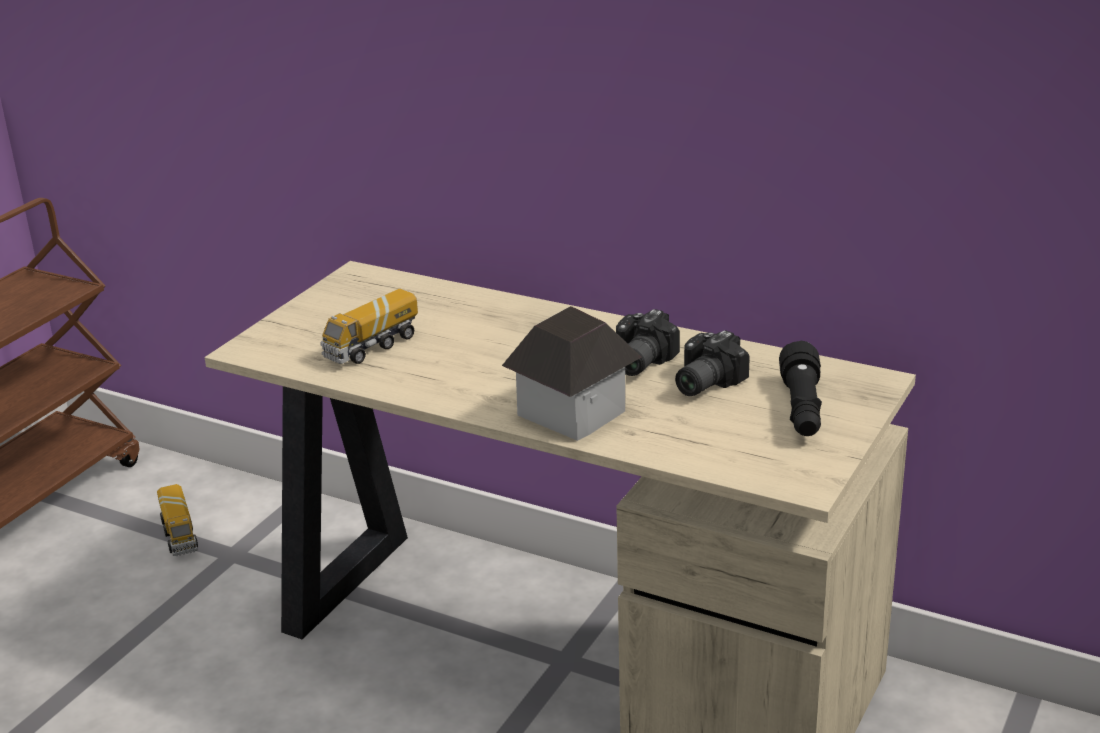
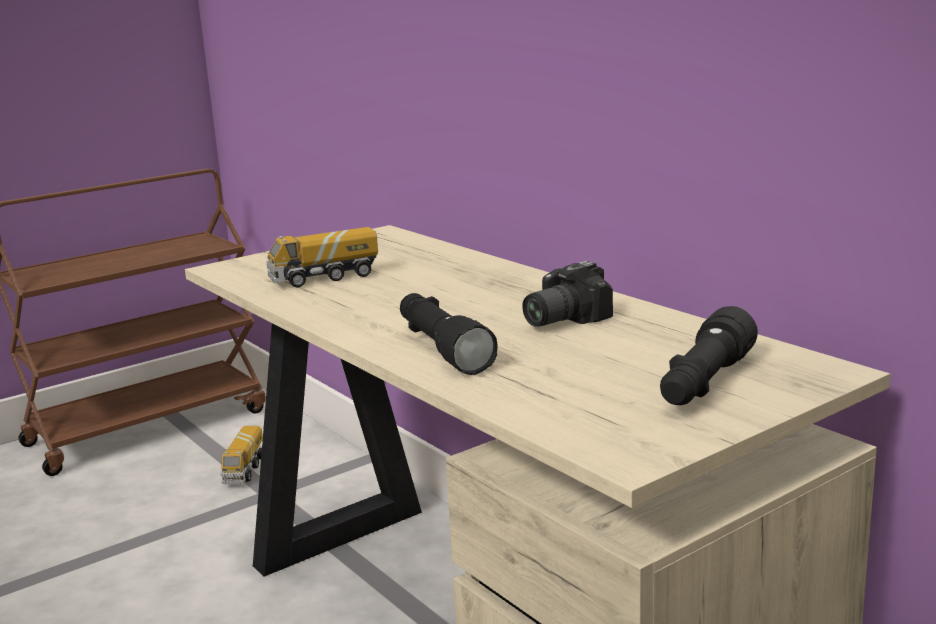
camera: 25 degrees right, 10 degrees down
toy house [502,306,641,441] -> black flashlight [400,293,498,375]
camera [675,330,750,396] -> none

